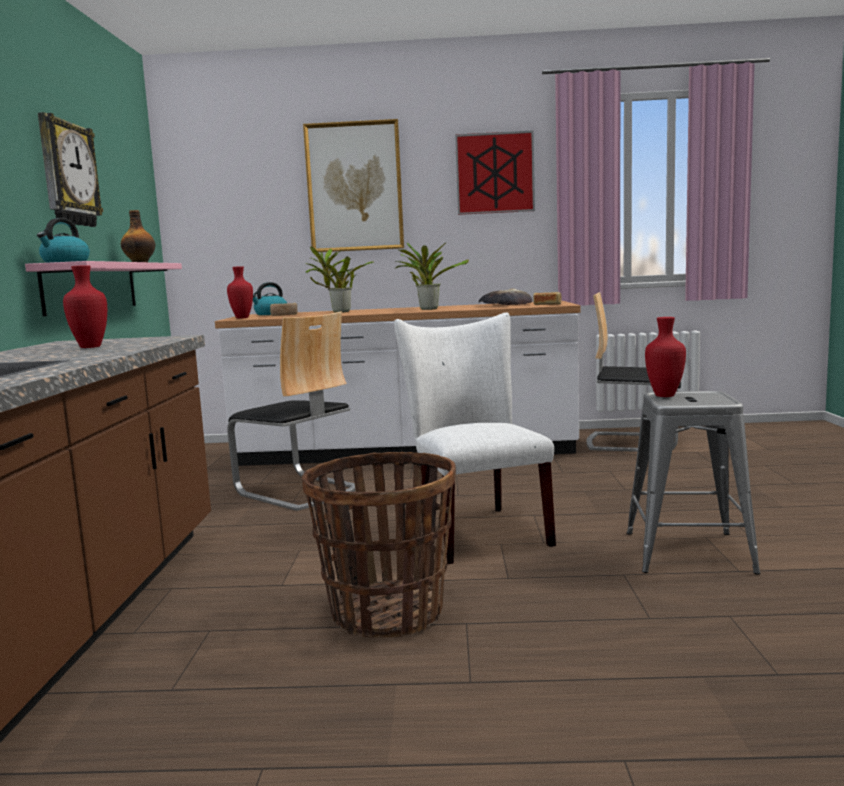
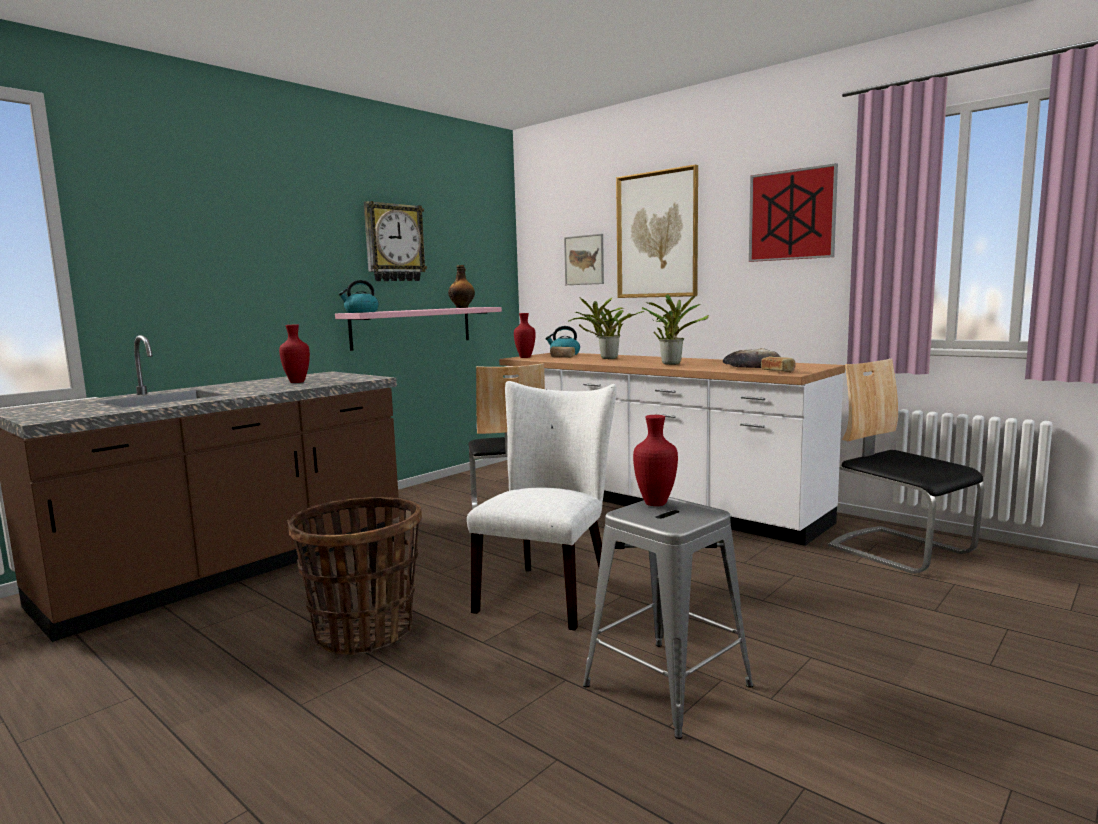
camera: 40 degrees right, 0 degrees up
none -> picture [564,234,604,285]

